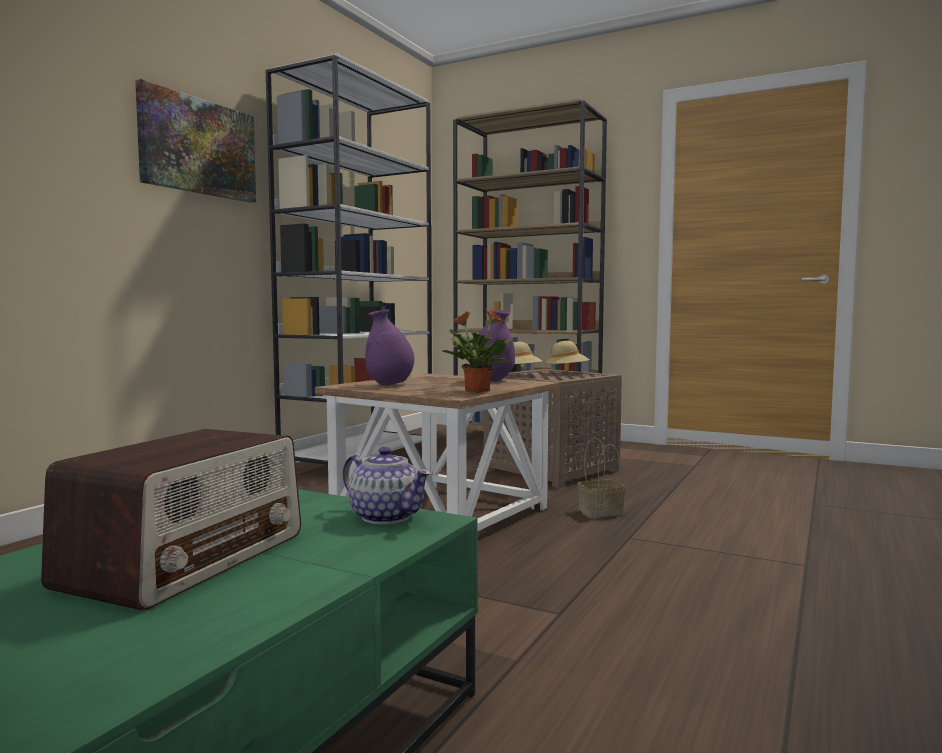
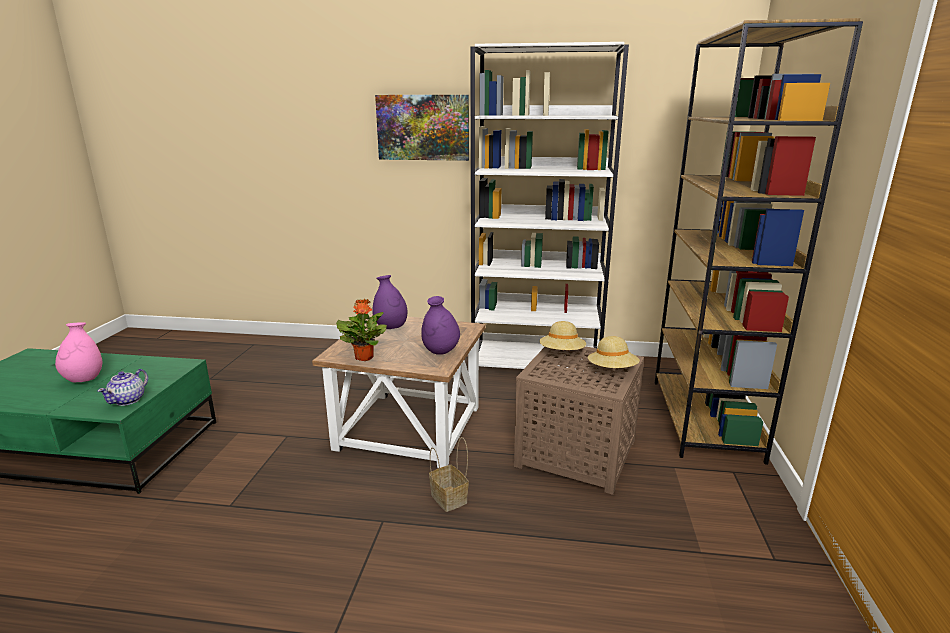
camera: 70 degrees right, 15 degrees up
radio [41,429,301,611] -> pink vase [55,322,102,382]

